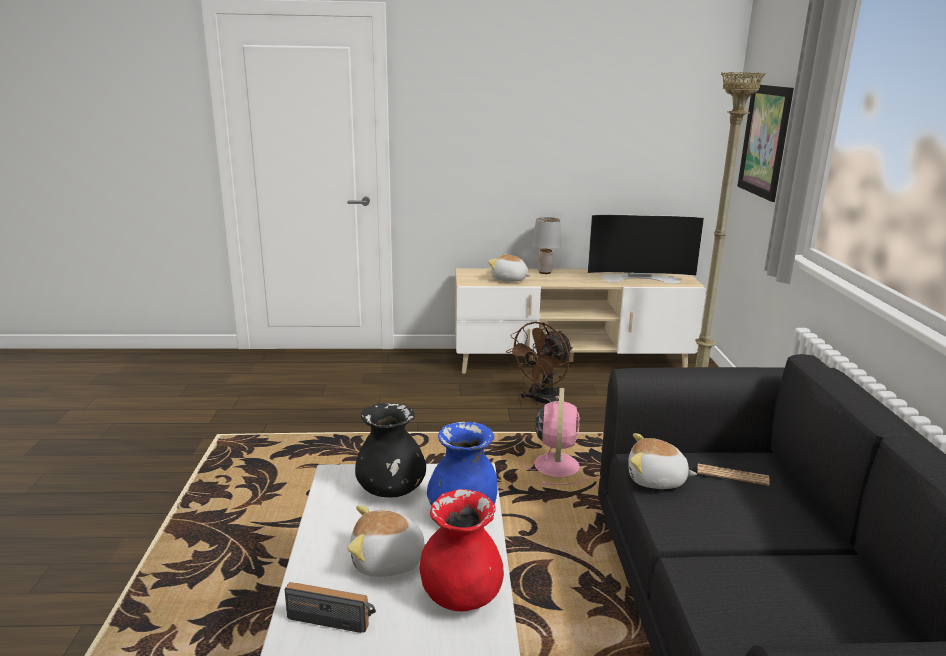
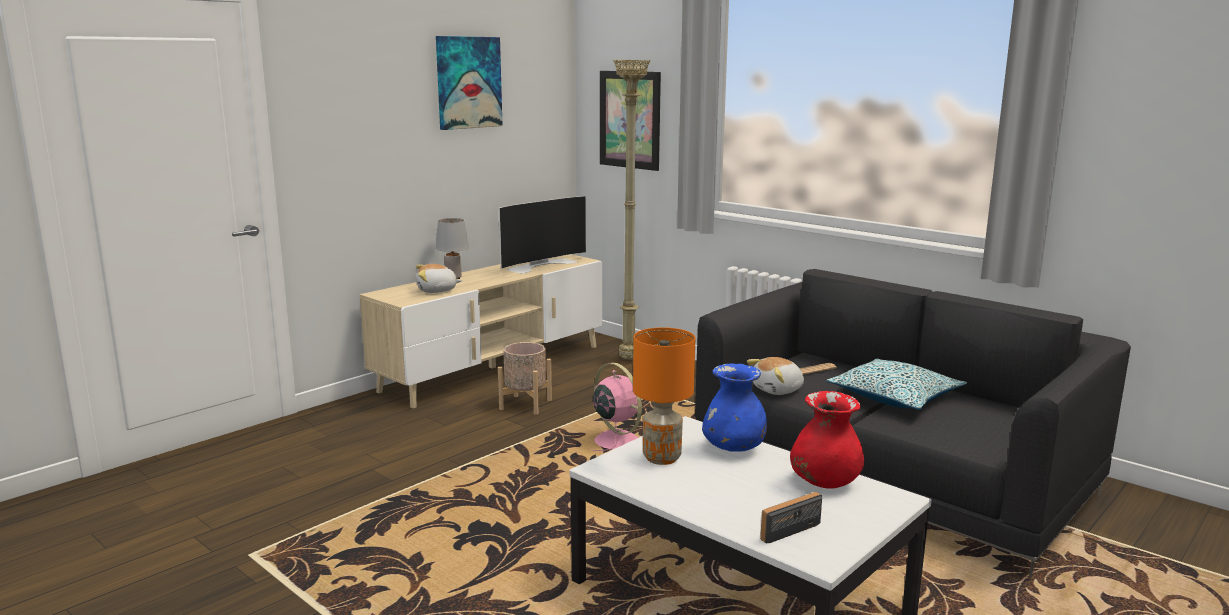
camera: 45 degrees left, 5 degrees down
plush toy [347,505,426,577] -> none
black vase [355,403,426,497] -> orange table lamp [633,327,695,465]
brown fan [506,321,573,405] -> beige planter [498,342,552,415]
none -> picture [436,36,503,130]
none -> pillow [826,359,967,410]

